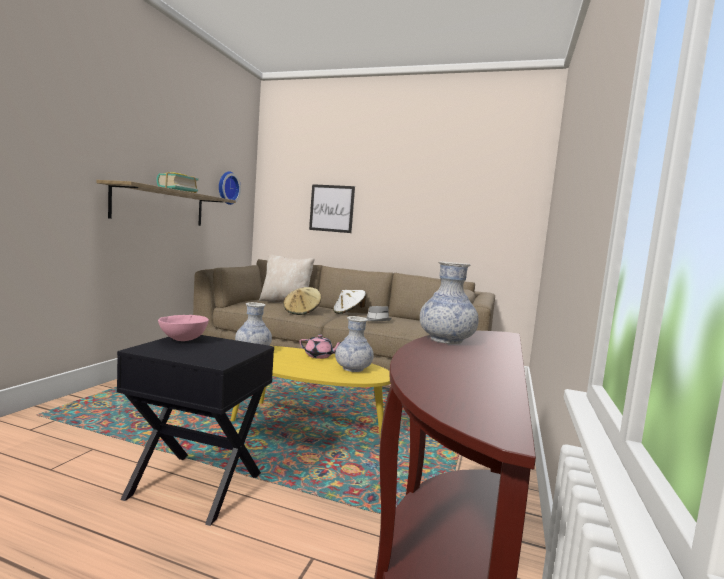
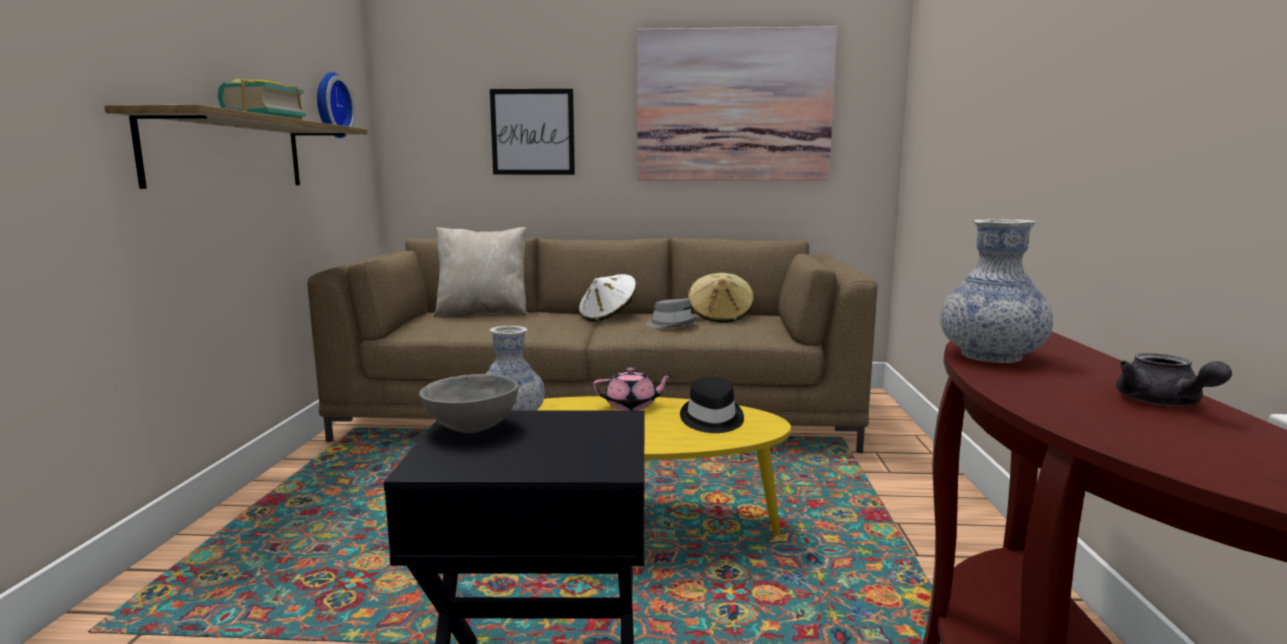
camera: 15 degrees left, 5 degrees up
pink bowl [158,315,209,341] -> grey bowl [419,374,519,433]
beige hat [283,287,321,315] -> beige hat moved to [687,273,754,323]
vase [335,316,374,372] -> black hat [680,377,744,433]
none -> picture [637,26,837,180]
none -> grey teapot [1117,353,1232,406]

